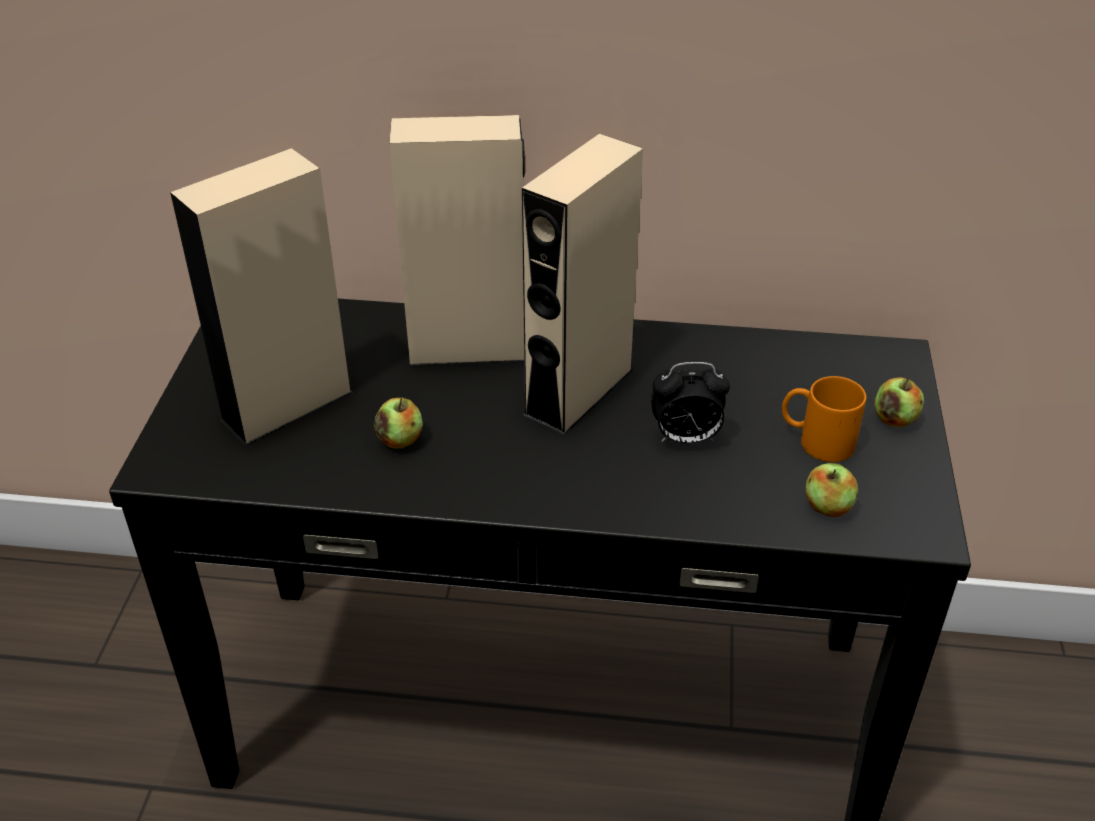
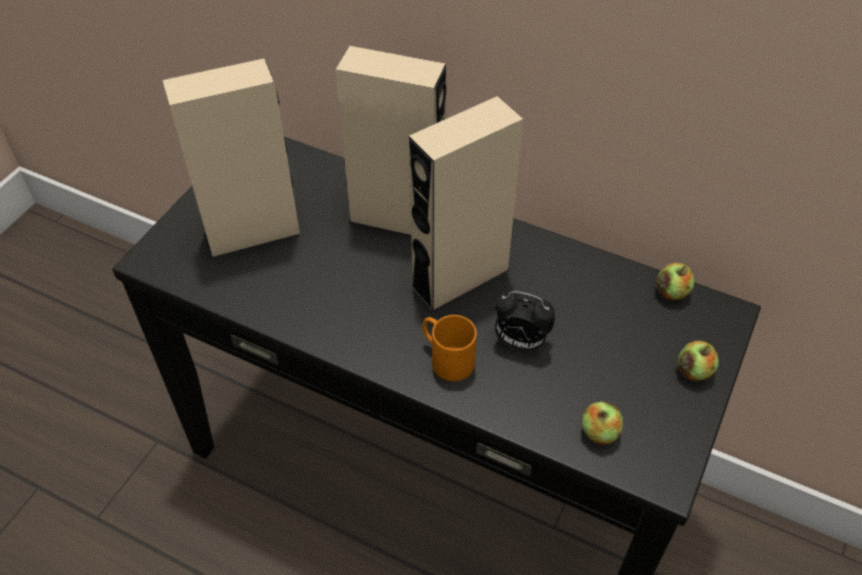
camera: 20 degrees right, 10 degrees up
apple [374,398,423,449] -> apple moved to [657,263,694,301]
orange mug [782,376,866,462] -> orange mug moved to [422,315,477,381]

